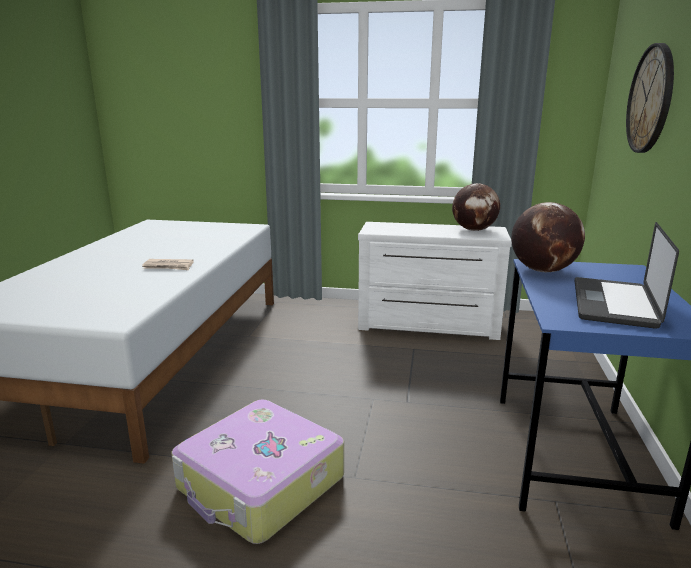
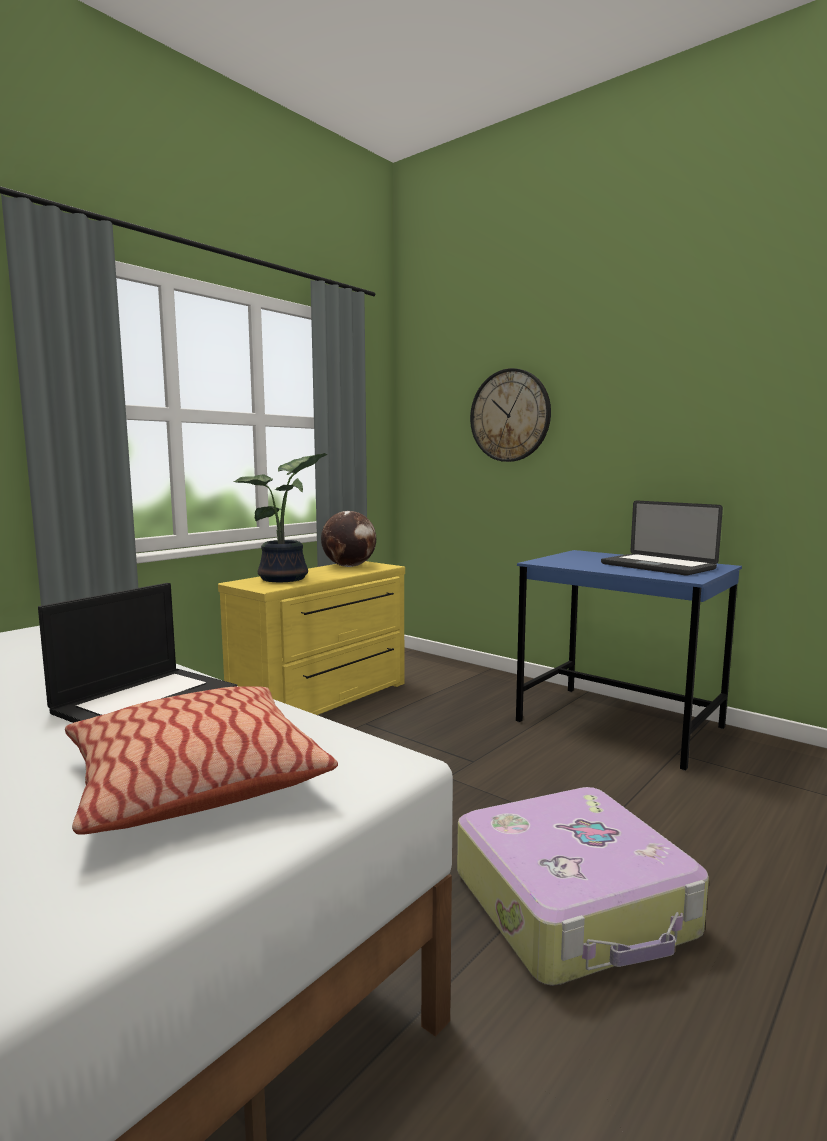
camera: 60 degrees left, 10 degrees down
newspaper [142,259,194,270] -> laptop [38,583,237,723]
white dresser [358,222,512,340] -> yellow dresser [218,561,405,715]
globe [511,202,585,272] -> none
none -> pillow [65,686,338,835]
none -> potted plant [233,453,327,582]

